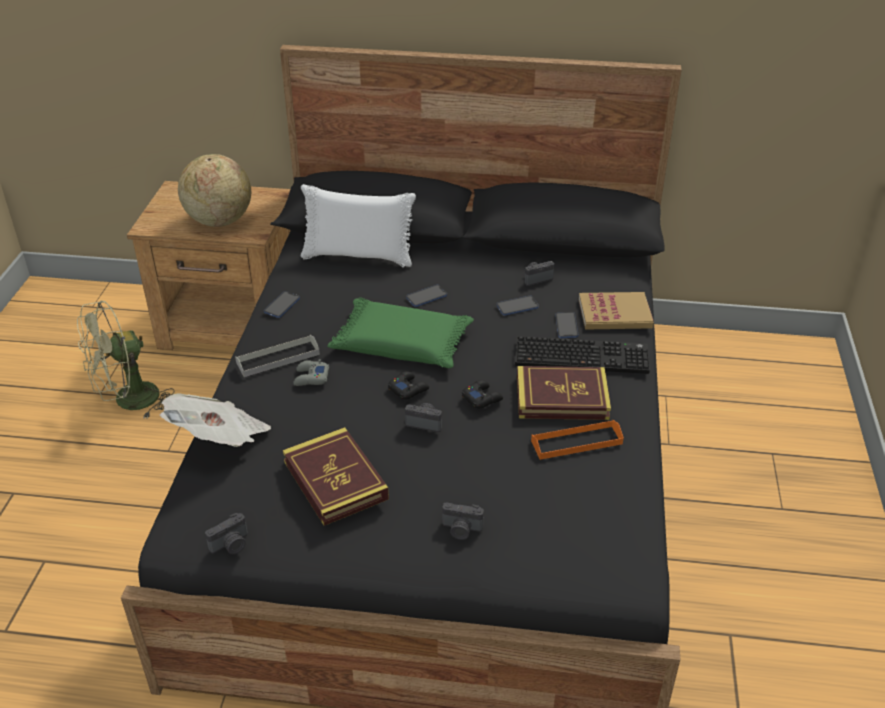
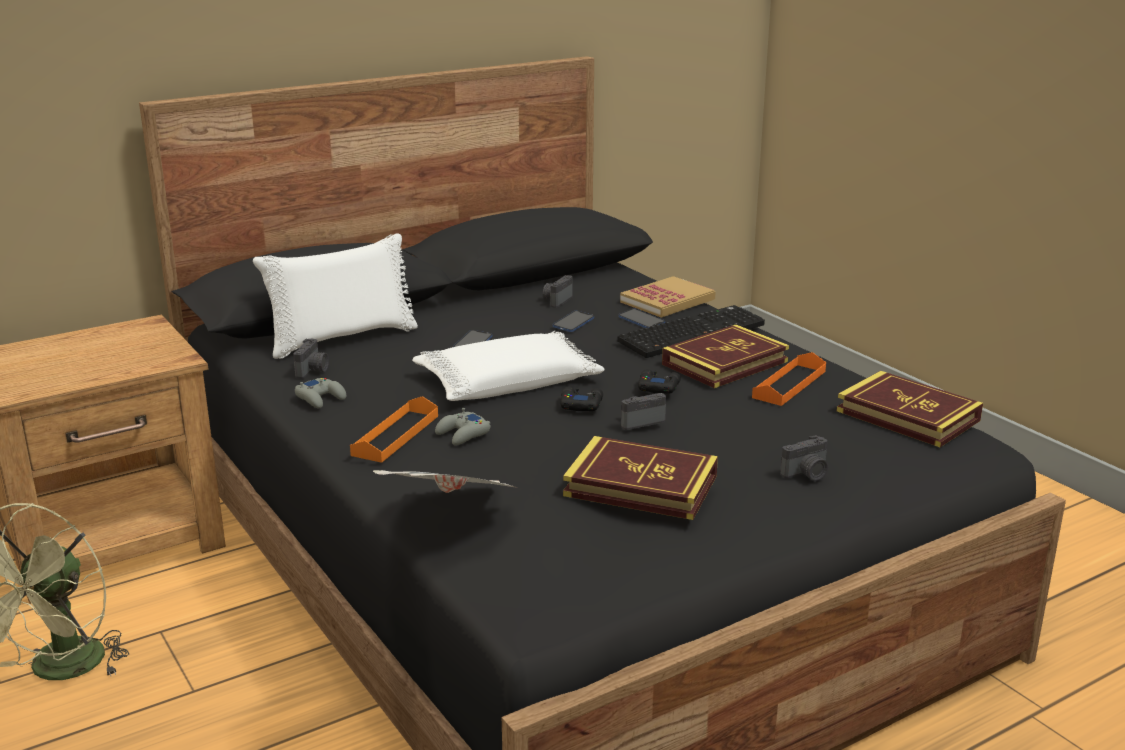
camera: 40 degrees left, 15 degrees down
globe [178,154,251,227] -> none
camera [205,513,248,554] -> camera moved to [293,338,329,378]
grey tray [235,335,320,377] -> orange tray [350,396,438,463]
phone [264,291,300,318] -> grey game controller [295,378,346,408]
green pillow [327,297,474,368] -> white pillow [412,331,604,401]
none -> book [837,371,983,447]

